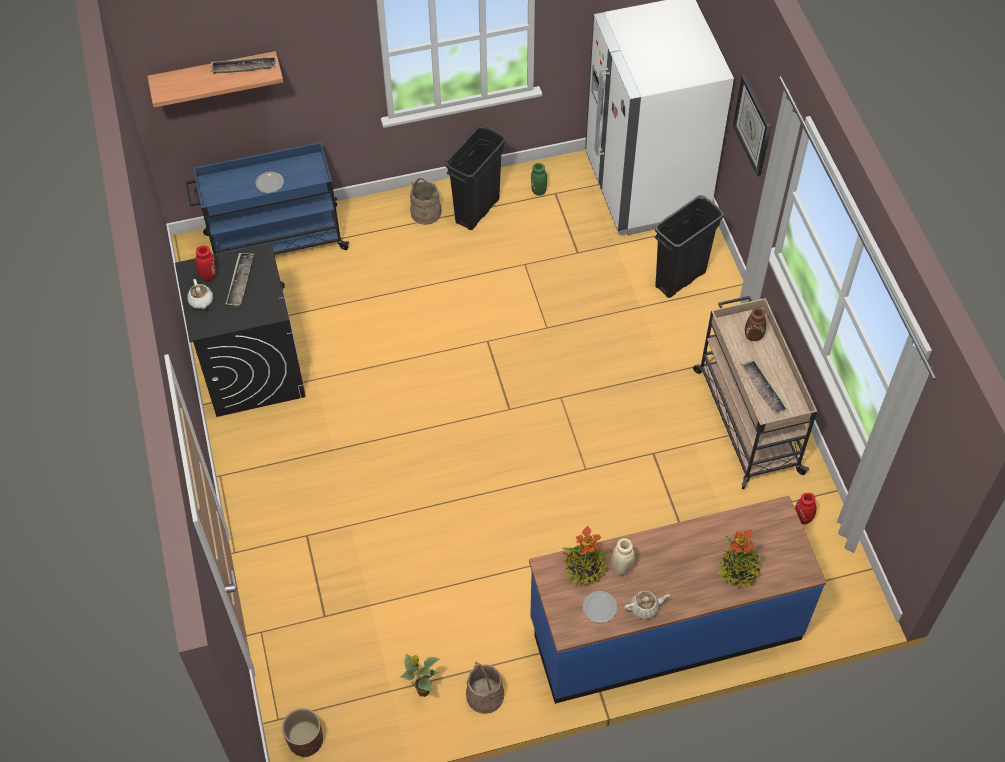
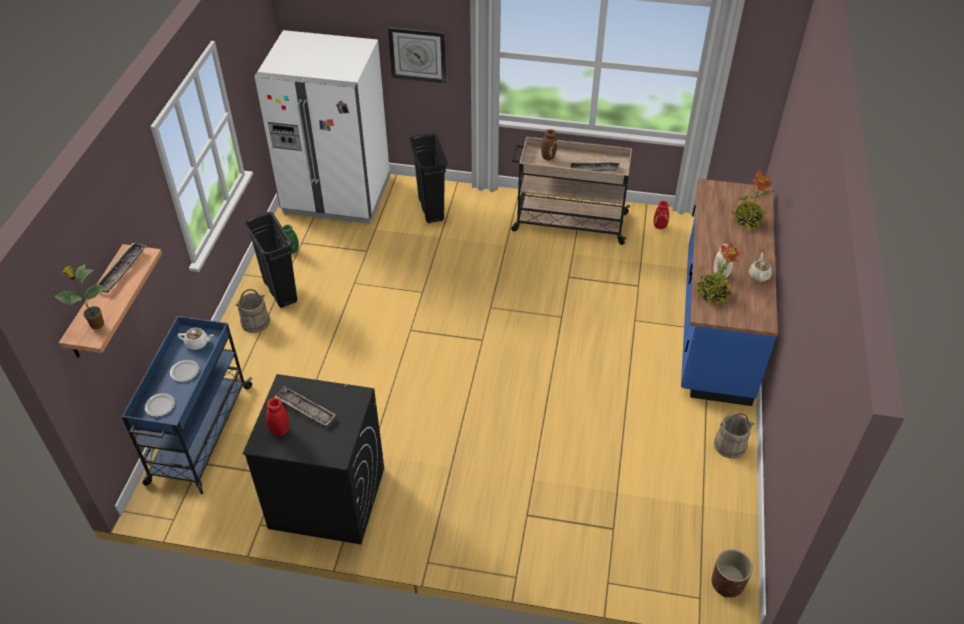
camera: 65 degrees left, 10 degrees down
white teapot [187,279,213,309] -> white teapot moved to [178,328,214,350]
potted plant [400,653,440,697] -> potted plant moved to [54,264,107,329]
plate [583,591,617,623] -> plate moved to [145,393,175,417]

